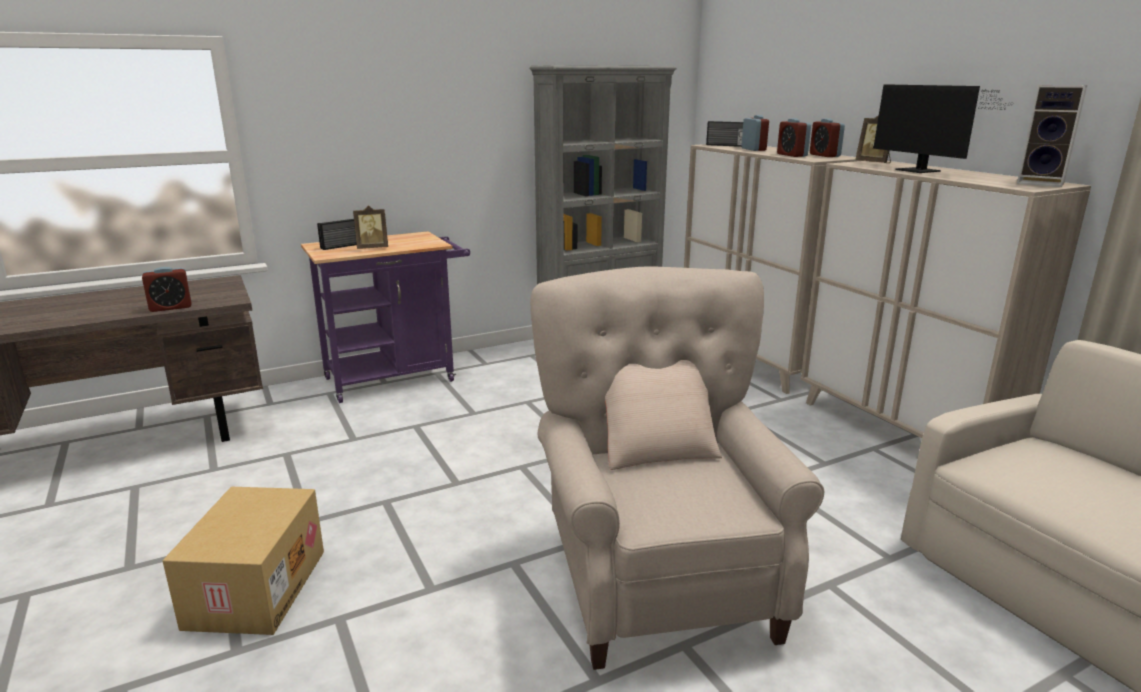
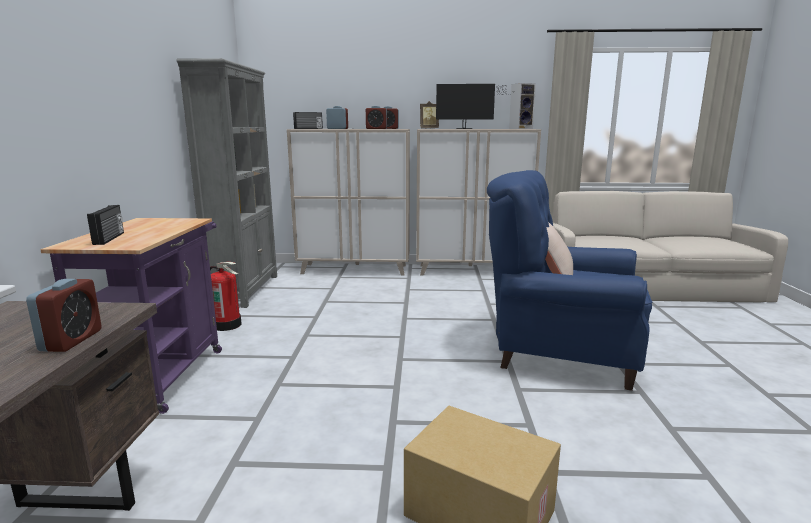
camera: 60 degrees left, 5 degrees down
picture frame [353,205,388,249] -> none
beige armchair [530,266,824,670] -> blue armchair [487,170,652,391]
none -> fire extinguisher [210,262,241,331]

